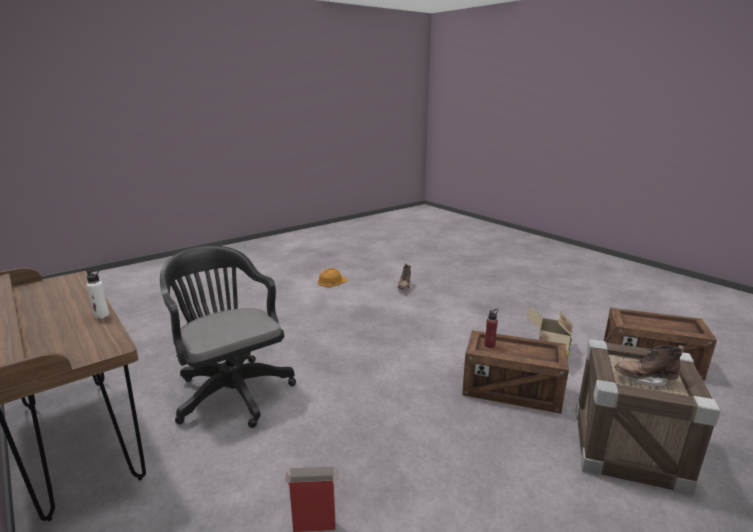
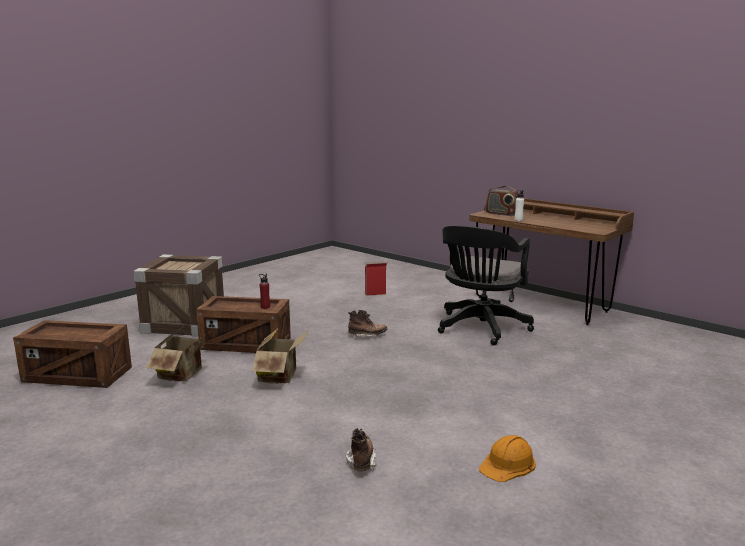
camera: 170 degrees right, 5 degrees down
black office chair [160,246,296,428] -> black office chair turned 75 degrees clockwise [438,226,534,345]
brown boot [614,345,685,387] -> brown boot moved to [348,310,387,339]
none -> cardboard box [252,329,309,384]
none -> radio [485,186,518,216]

